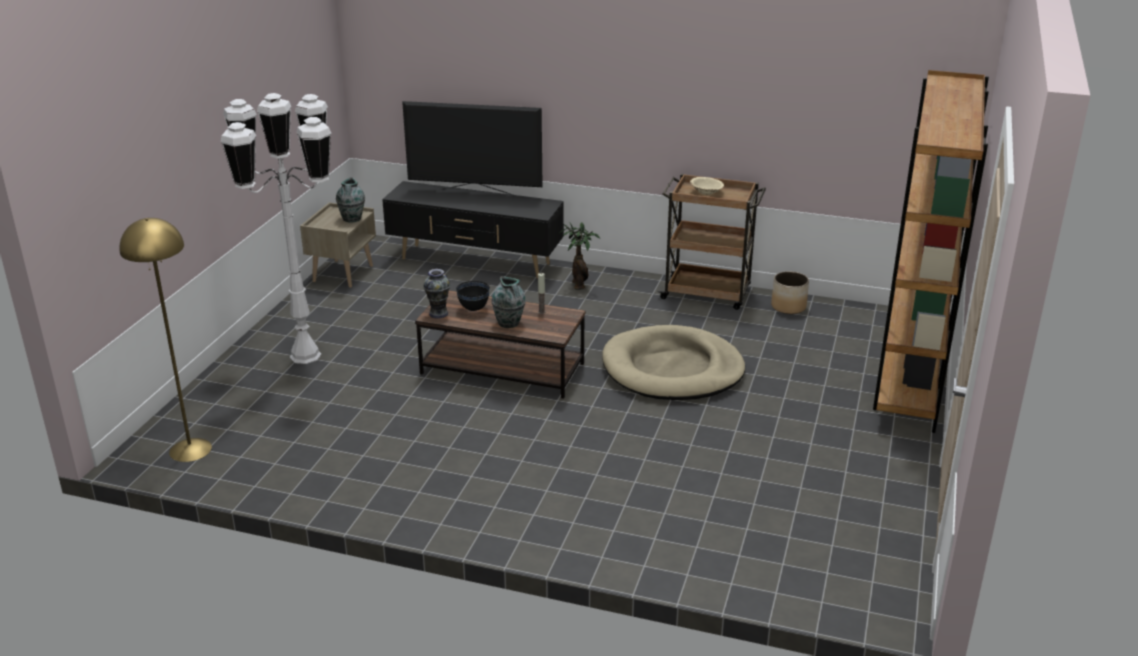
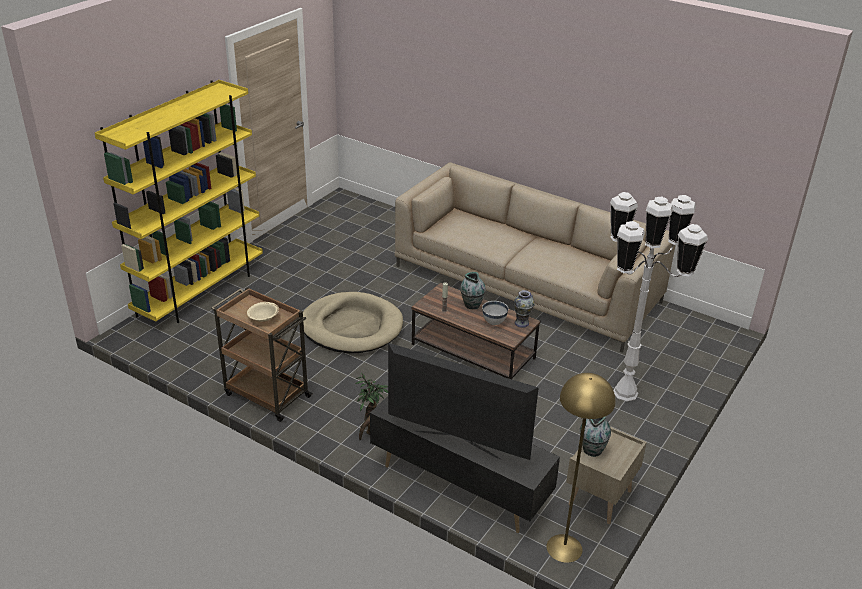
camera: 165 degrees left, 5 degrees up
yellow floor lamp [119,218,212,462] -> yellow floor lamp moved to [546,373,616,563]
black bowl [456,281,490,311] -> white bowl [482,301,508,325]
planter [771,271,809,314] -> none
brown bookcase [873,70,989,433] -> yellow bookcase [95,80,263,323]
none -> beige sofa [395,162,676,352]

